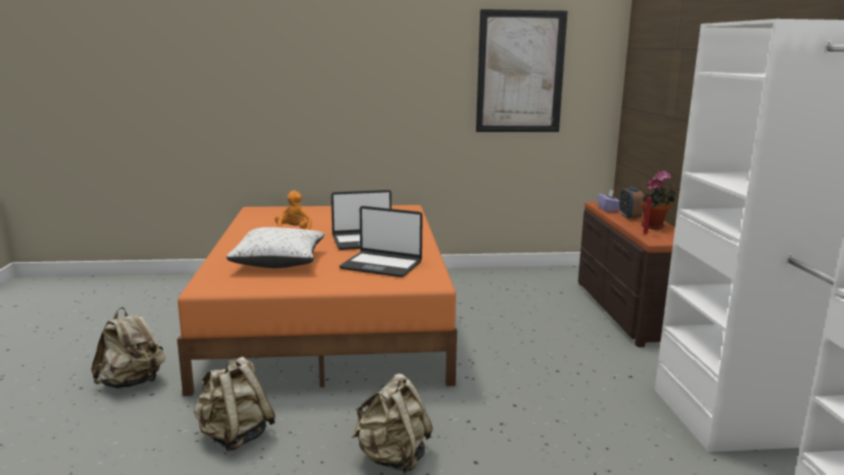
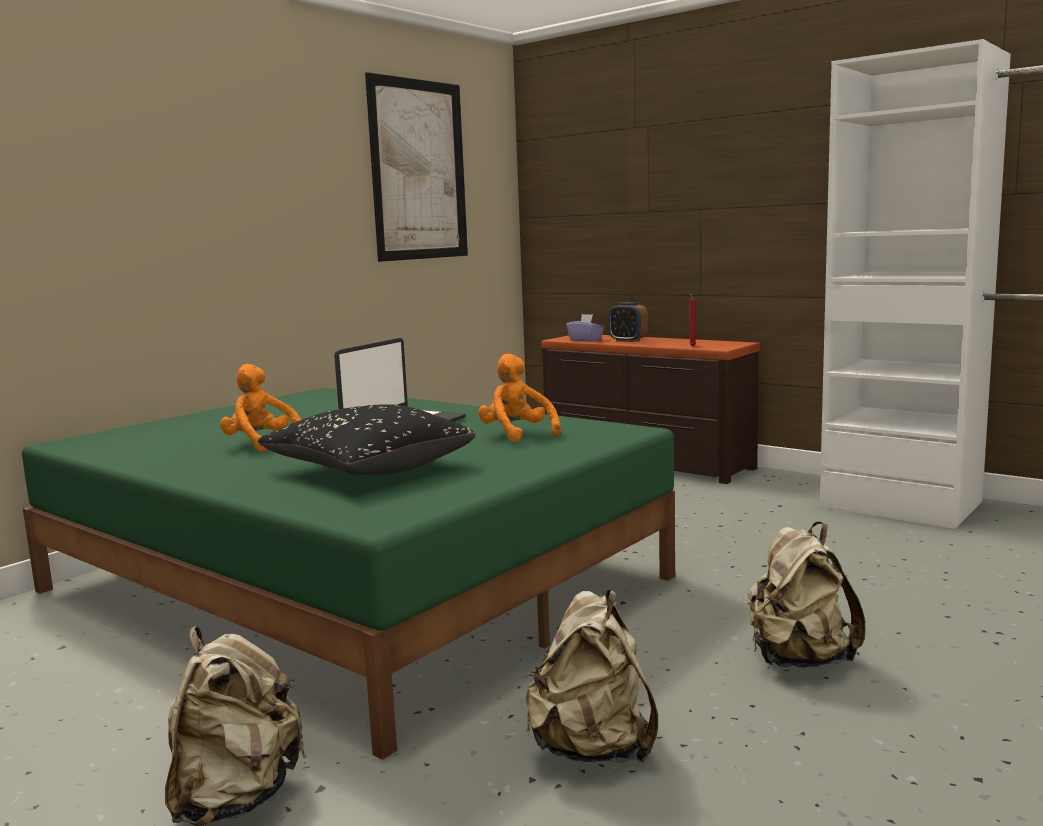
camera: 45 degrees left, 5 degrees down
orange bed [177,205,457,396] -> green bed [22,388,675,760]
white pillow [226,227,325,268] -> black pillow [258,404,476,475]
laptop [339,206,423,277] -> orange plush toy [478,354,561,443]
potted plant [641,170,677,229] -> none

